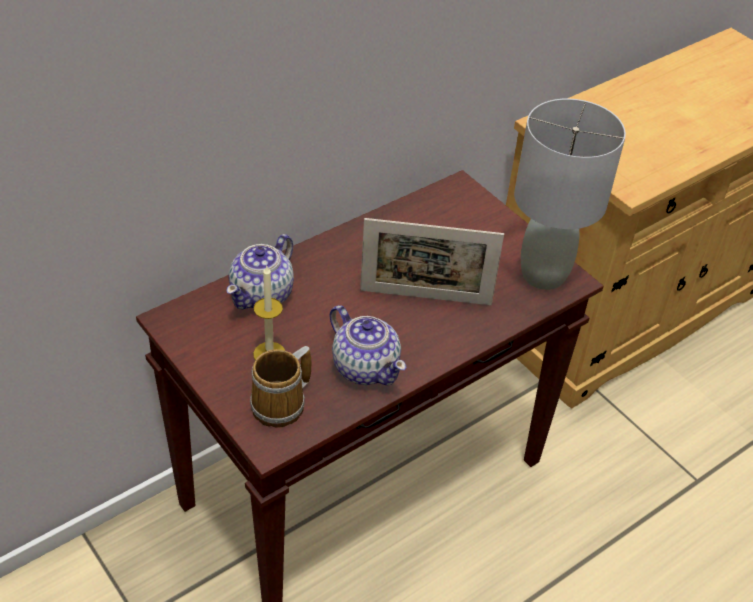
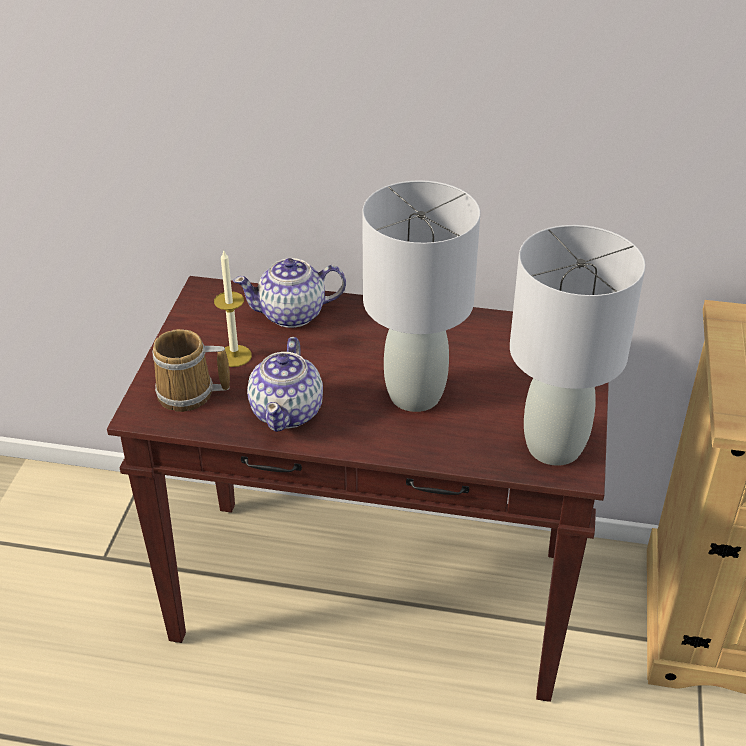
camera: 50 degrees right, 5 degrees down
picture frame [360,218,504,305] -> grey table lamp [362,180,480,412]

